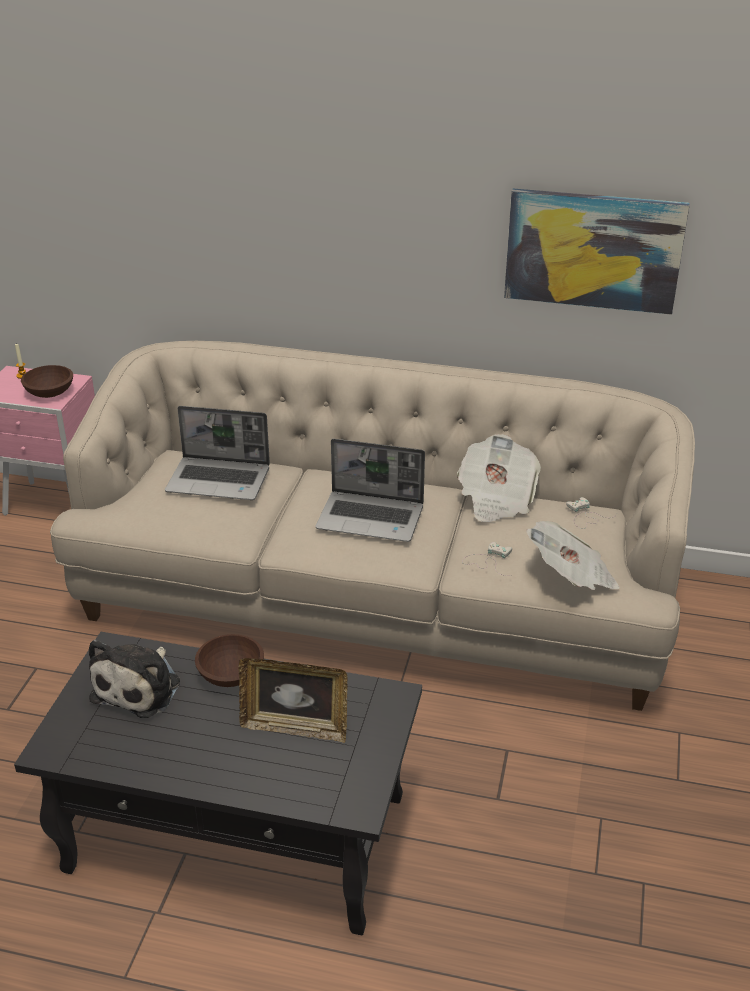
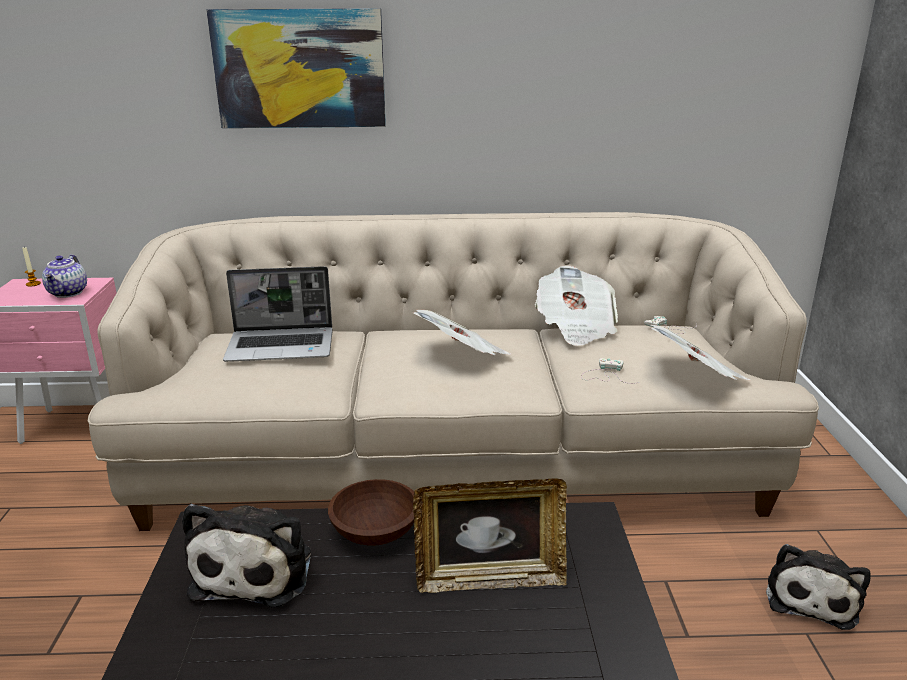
camera: 15 degrees left, 10 degrees down
brown bowl [21,365,73,398] -> teapot [42,255,87,298]
laptop [315,439,425,542] -> newspaper [413,310,511,355]
picture [504,188,689,315] -> picture moved to [206,8,386,128]
none -> plush toy [766,544,871,630]

